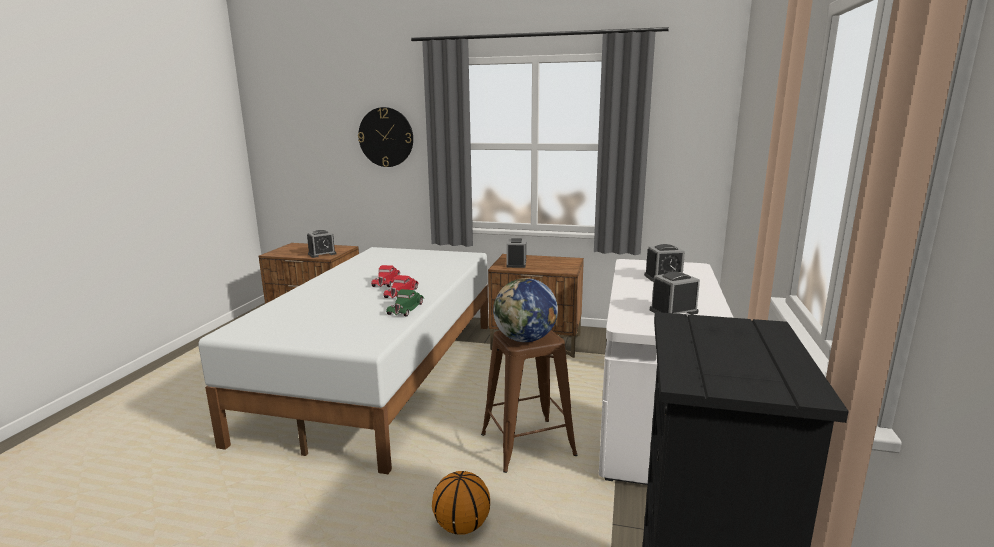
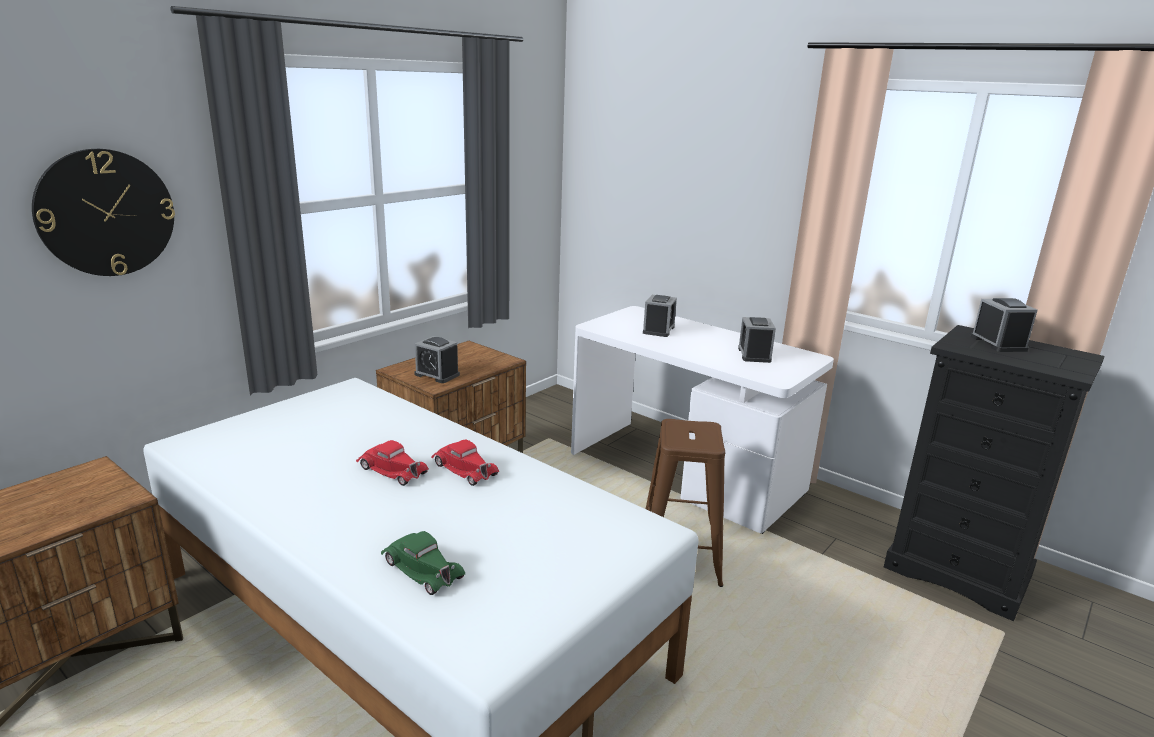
camera: 65 degrees left, 5 degrees up
alarm clock [307,230,336,258] -> alarm clock moved to [971,298,1038,352]
green toy car [386,289,424,316] -> green toy car moved to [381,531,465,595]
basketball [432,471,490,535] -> none
globe [493,278,558,342] -> none

